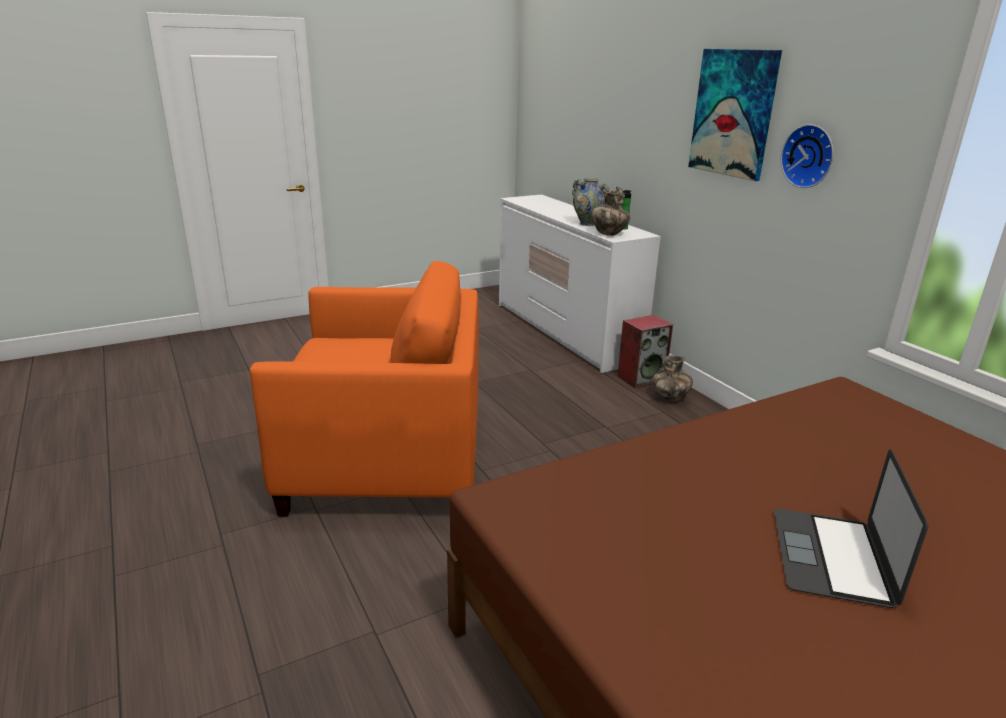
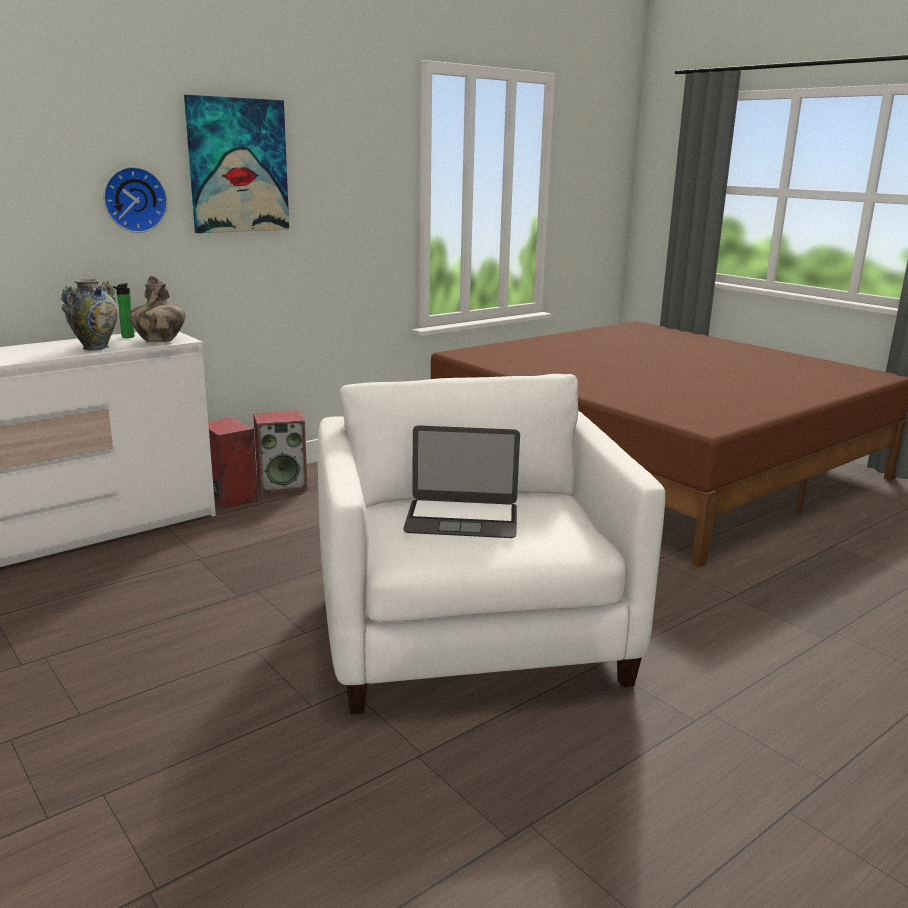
camera: 100 degrees left, 5 degrees down
orange armchair [250,261,479,517] -> white armchair [318,374,665,714]
vase [652,355,693,402] -> speaker [253,410,308,494]
laptop [774,449,929,608] -> laptop moved to [403,425,520,538]
wall clock [781,124,834,188] -> wall clock moved to [103,167,168,233]

